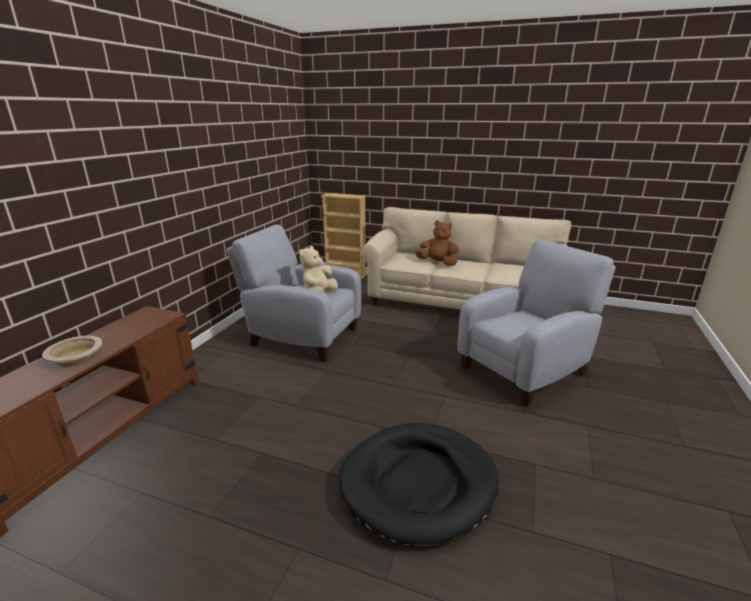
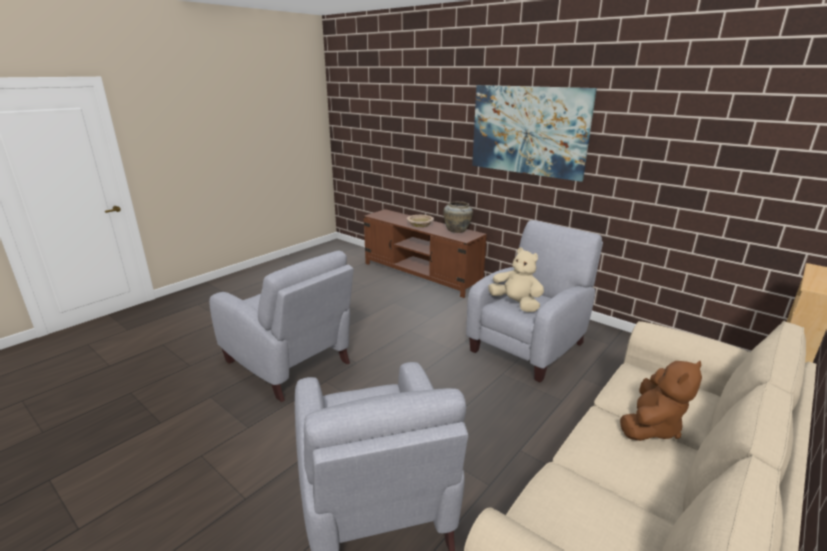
camera: 110 degrees right, 0 degrees up
black dog bed [339,423,499,547] -> grey armchair [209,251,354,402]
none -> beige vase [444,201,473,233]
none -> picture [472,85,597,182]

